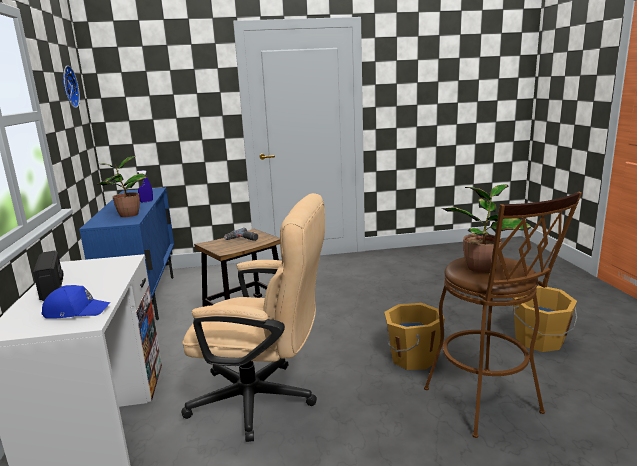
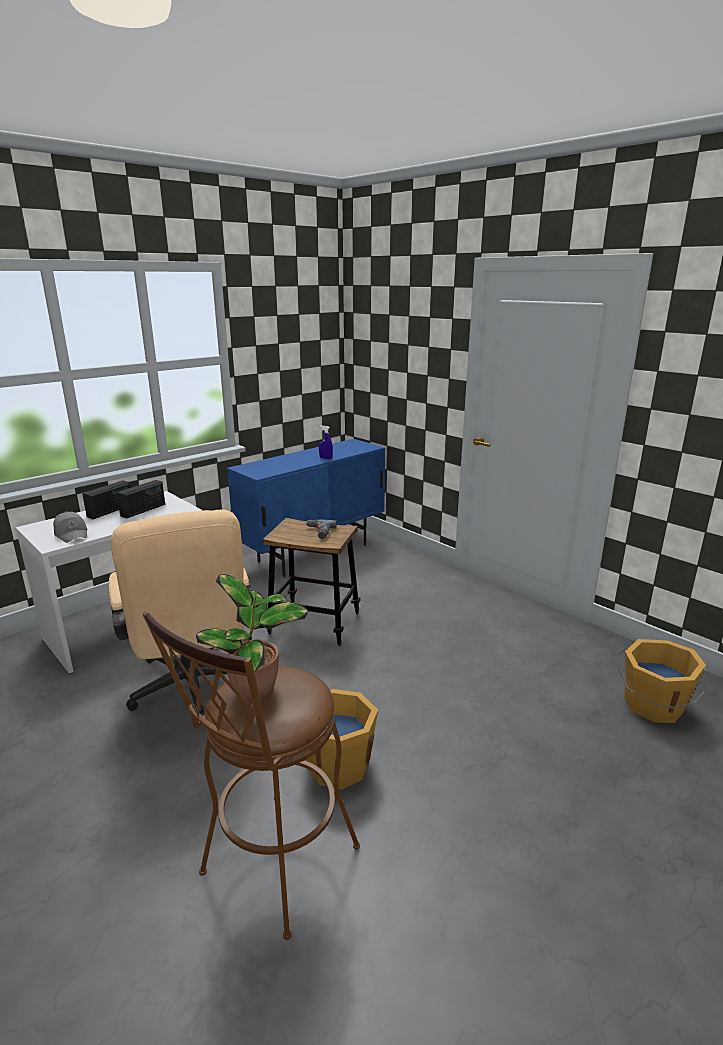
camera: 55 degrees right, 5 degrees up
blue cap [41,285,110,319] -> grey cap [53,512,87,543]
wall clock [63,66,80,108] -> none
potted plant [98,156,147,217] -> none
orange bucket [513,286,577,352] -> orange bucket moved to [619,639,706,723]
none -> radio [116,480,165,518]

